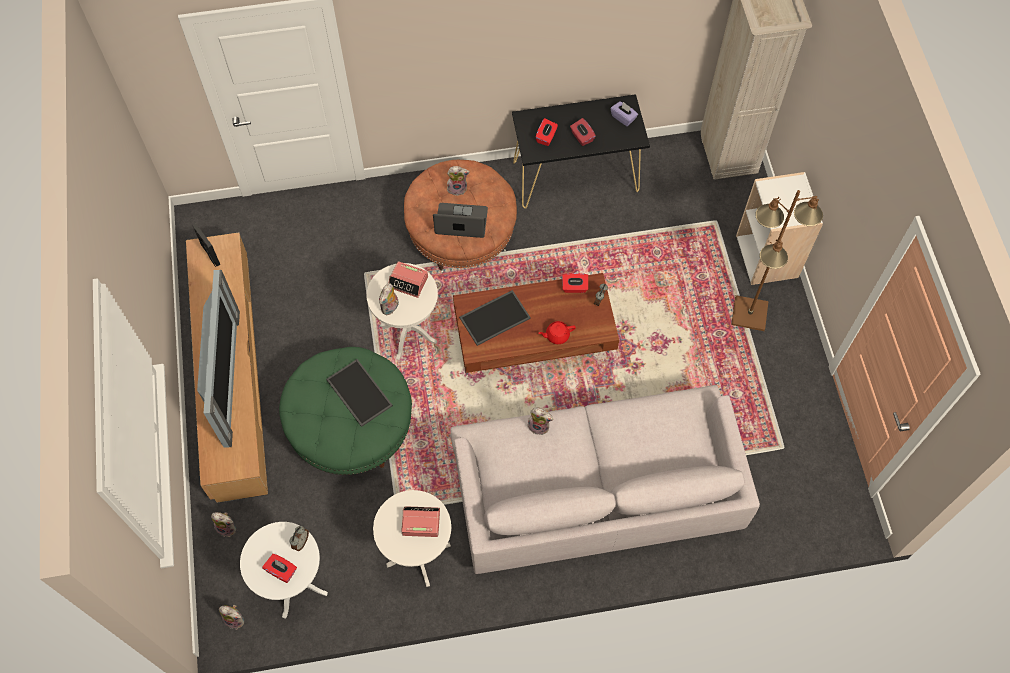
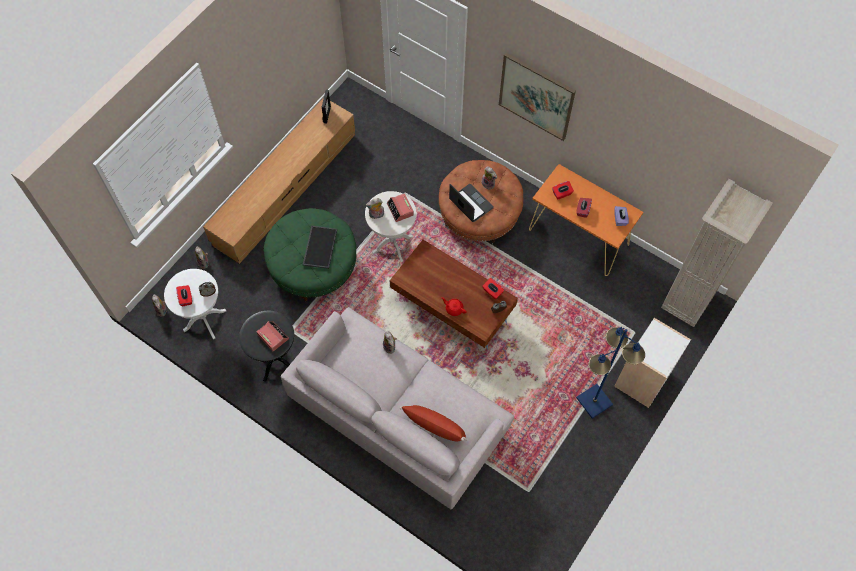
camera: 45 degrees right, 0 degrees up
television [197,270,240,448] -> none
white side table [373,490,451,587] -> black side table [239,311,294,382]
tray [459,290,531,346] -> none
black console table [512,94,650,209] -> orange console table [529,164,643,276]
brown floor lamp [731,190,823,331] -> blue floor lamp [576,327,645,419]
none -> red pillow [400,405,468,441]
none -> picture [499,53,576,141]

